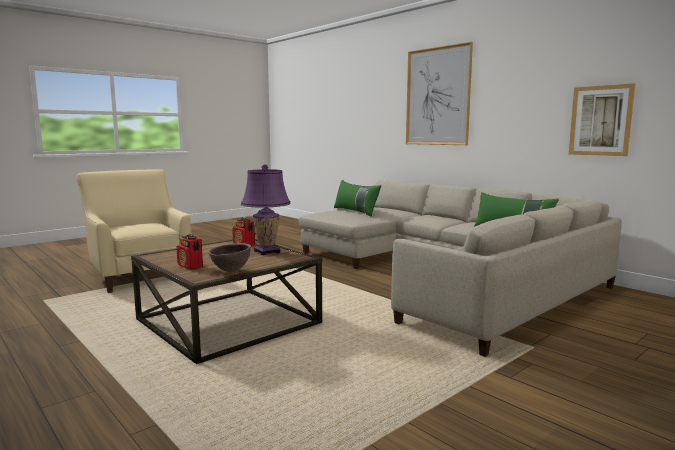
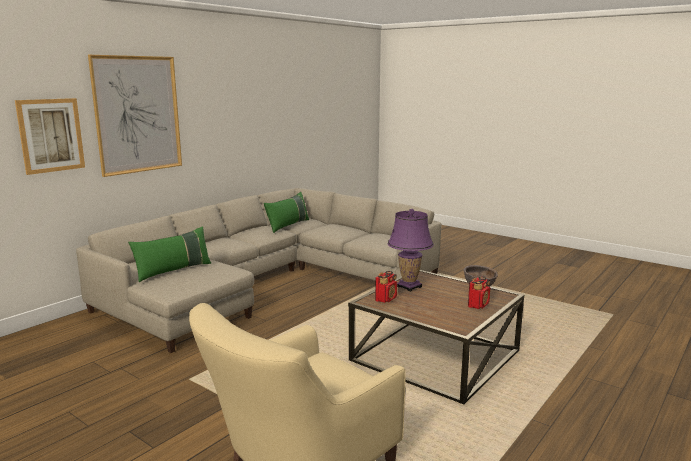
camera: 100 degrees left, 5 degrees up
picture [569,83,635,156] -> picture moved to [15,98,85,175]

